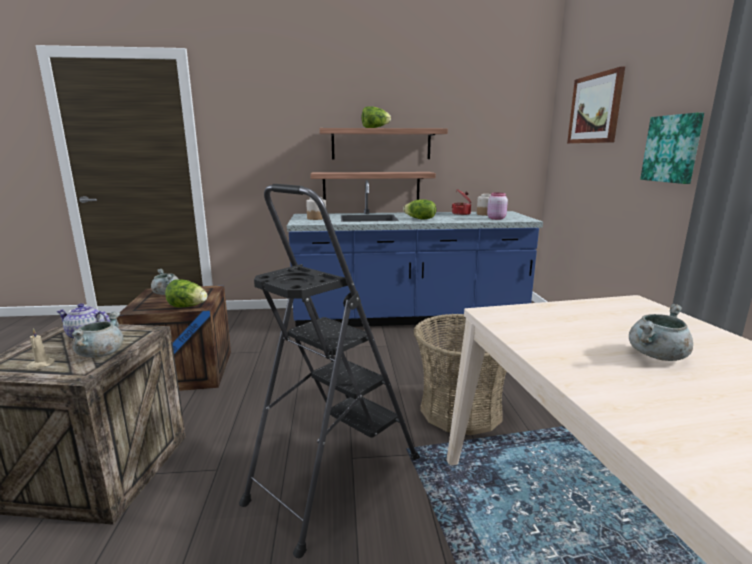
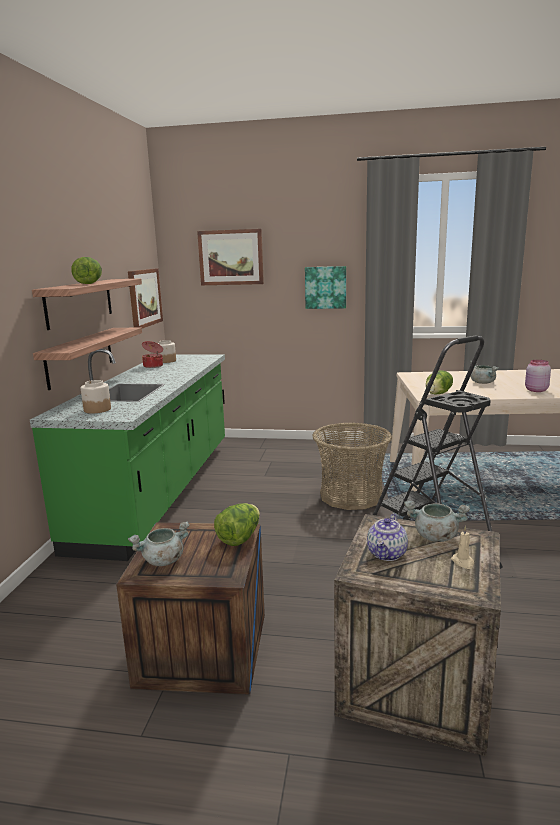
camera: 75 degrees left, 0 degrees up
blue counter [287,180,543,327] -> green counter [30,349,225,561]
lettuce [403,199,436,219] -> lettuce moved to [426,370,453,395]
pink jar [487,193,508,220] -> pink jar moved to [525,360,551,392]
none -> picture [128,268,163,328]

